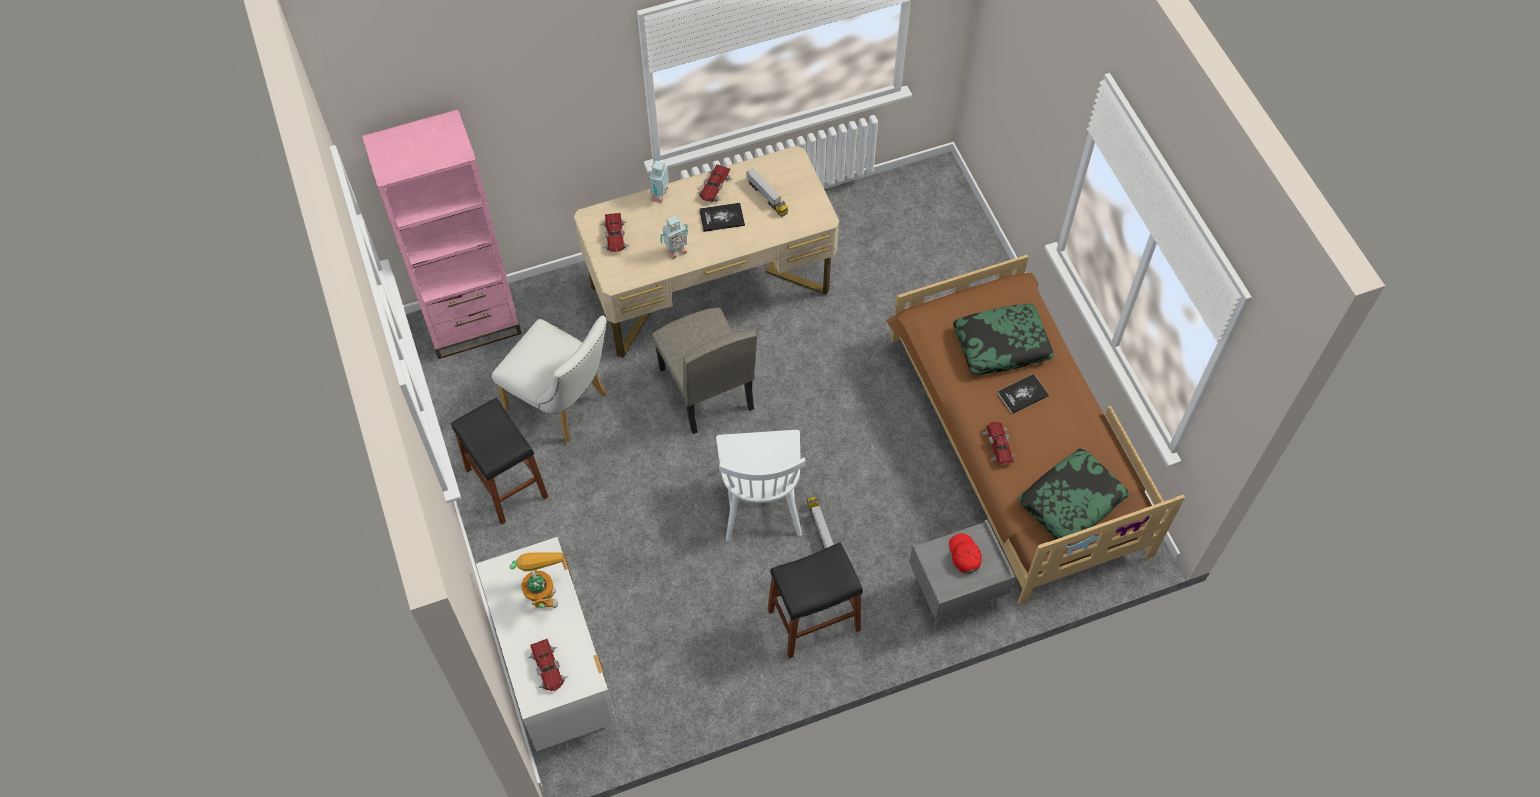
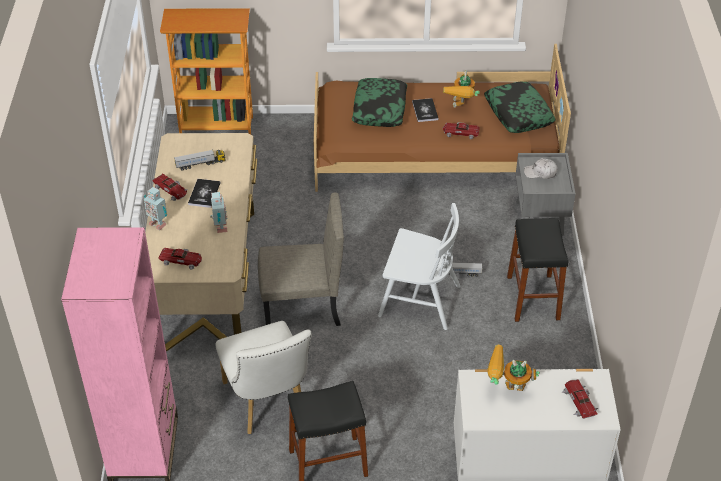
camera: 70 degrees left, 15 degrees down
white chair [492,316,607,443] -> white chair turned 105 degrees clockwise [216,321,311,434]
toy car [529,639,568,691] -> toy car turned 105 degrees counterclockwise [561,379,598,419]
red cap [949,533,982,573] -> white cap [524,158,557,179]
none -> bookcase [160,8,253,135]
none -> toy robot [443,70,480,108]

